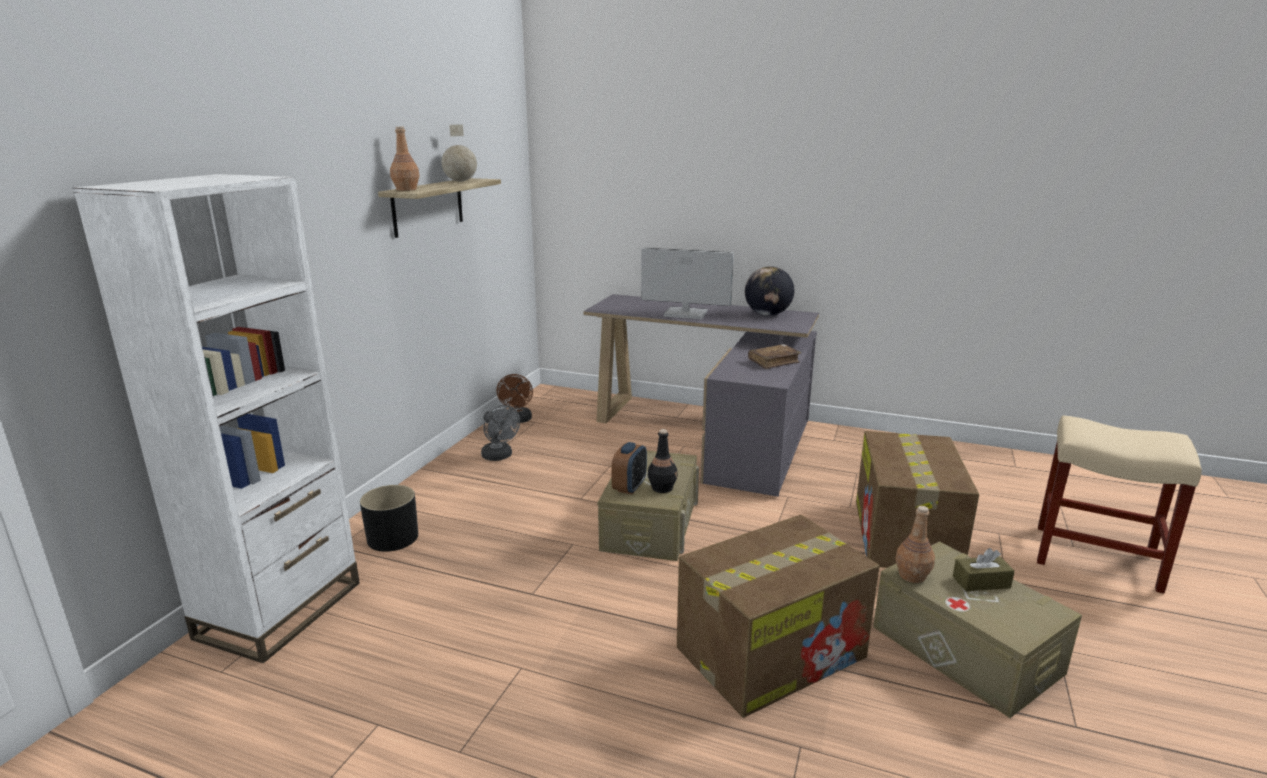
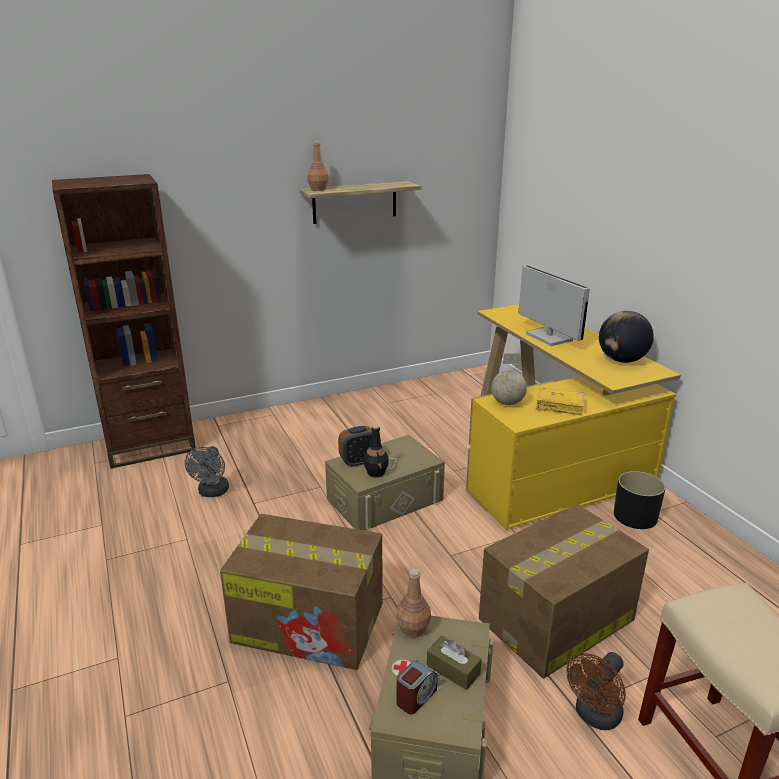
camera: 45 degrees right, 5 degrees up
white bookcase [73,174,360,663] -> brown bookcase [52,174,196,469]
black planter [360,485,418,552] -> black planter moved to [614,471,666,529]
globe [441,124,477,181] -> globe moved to [491,353,527,405]
grey fan [481,405,520,461] -> grey fan moved to [184,446,229,497]
brown fan [497,374,533,423] -> brown fan moved to [567,652,626,730]
grey desk [583,294,819,497] -> yellow desk [466,304,681,530]
brown book [748,344,801,369] -> yellow book [536,387,585,416]
none -> alarm clock [397,661,438,715]

